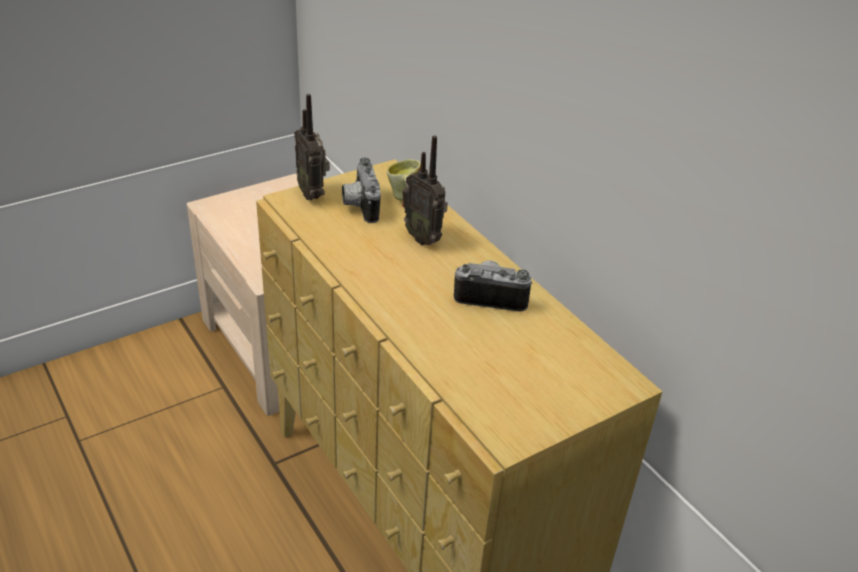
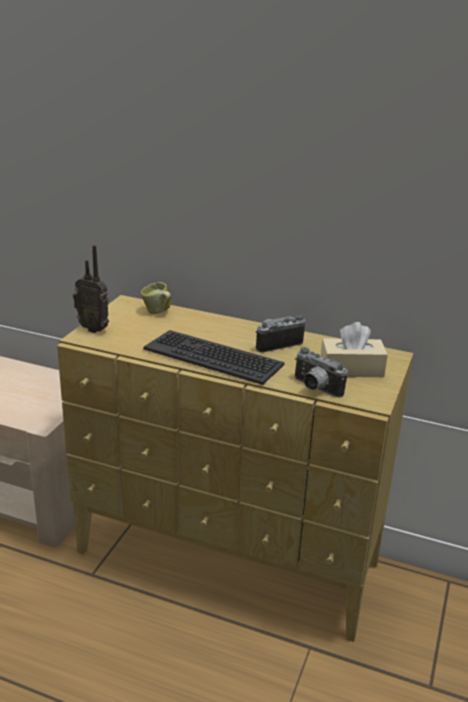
camera: 35 degrees left, 10 degrees down
camera [342,157,381,223] -> camera moved to [295,347,348,398]
radio [402,135,448,246] -> none
none -> keyboard [143,330,285,385]
none -> beige tissue box [321,322,388,377]

